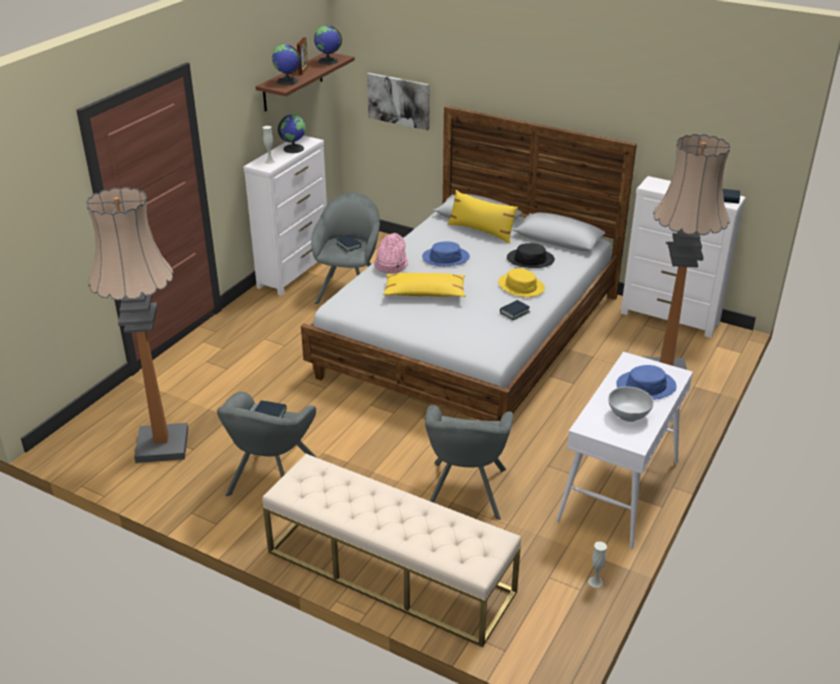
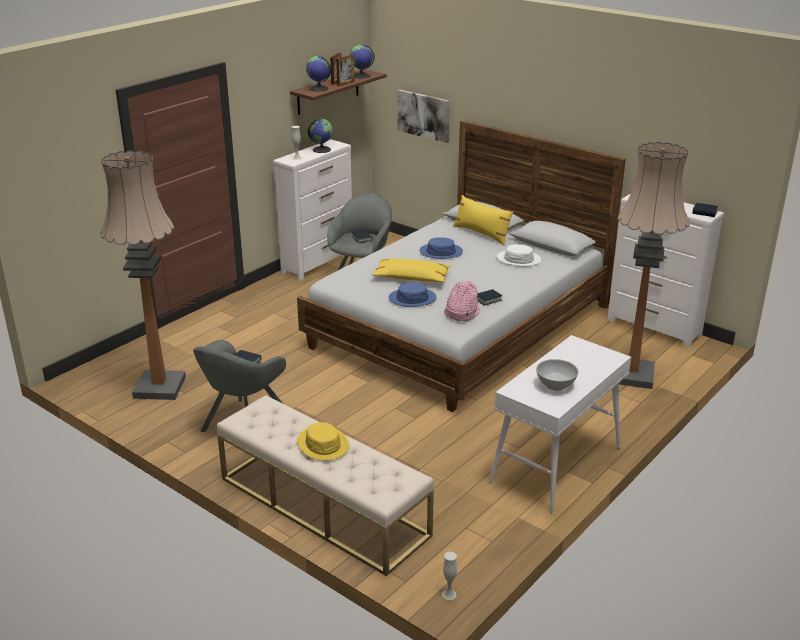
camera: 10 degrees right, 5 degrees down
pink hat [374,233,408,273] -> pink hat moved to [444,280,480,321]
grey armchair [425,405,513,520] -> none
yellow hat [498,268,545,297] -> yellow hat moved to [297,422,349,461]
black hat [507,243,555,268] -> white hat [497,244,541,266]
white vase [588,541,607,588] -> white vase moved to [442,552,457,600]
blue hat [616,365,677,400] -> blue hat moved to [389,282,437,307]
none -> picture frame [336,55,354,86]

